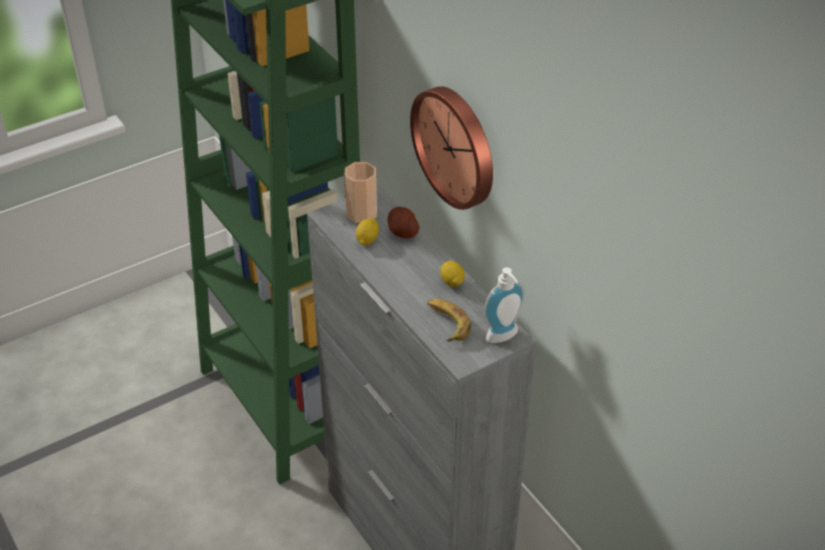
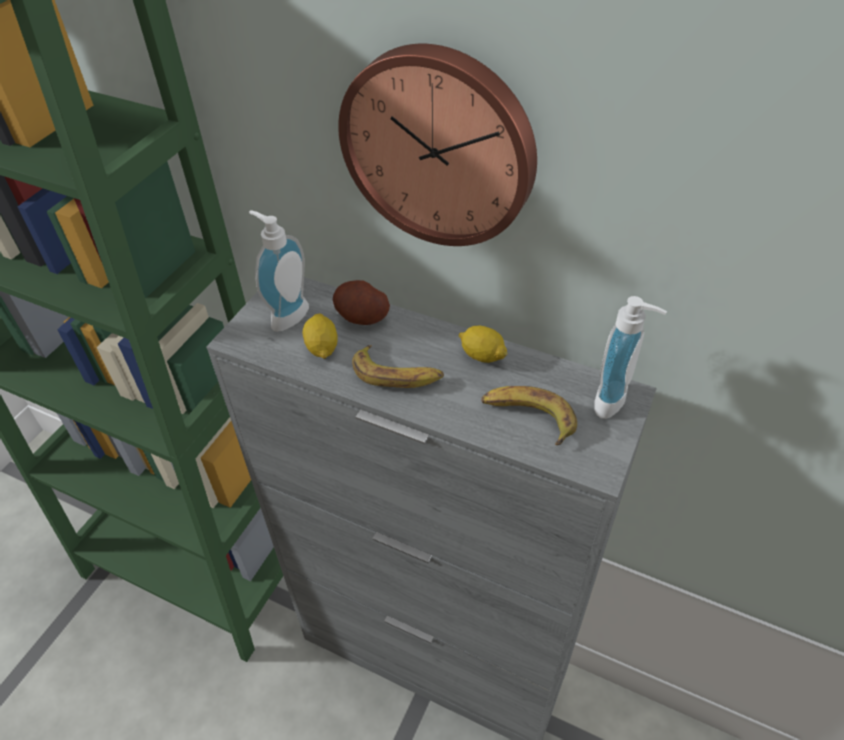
camera: 30 degrees left, 5 degrees up
cup [344,162,377,223] -> soap dispenser [249,210,309,332]
none -> banana [352,345,444,388]

